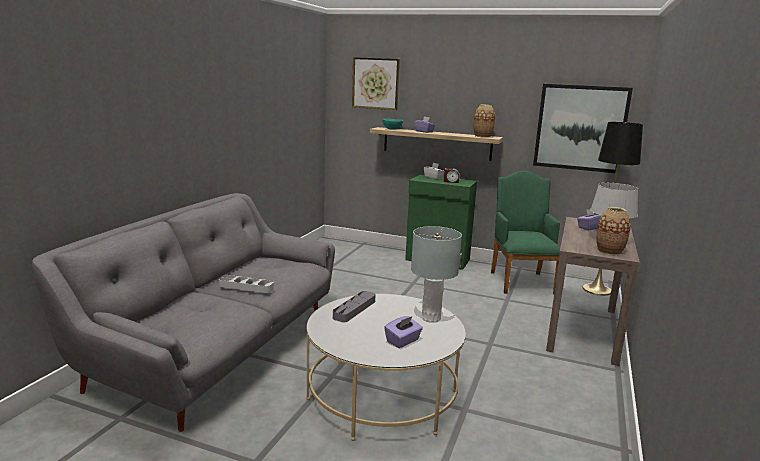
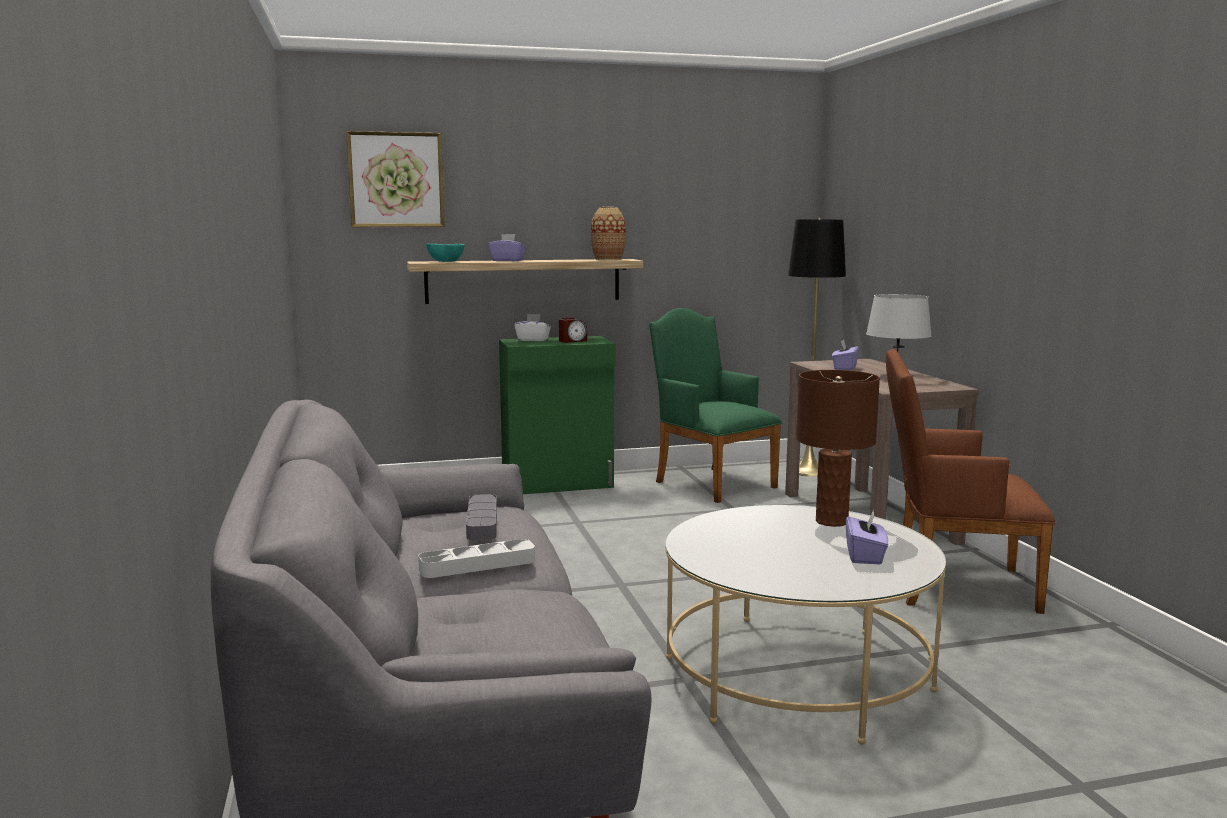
camera: 35 degrees left, 5 degrees down
grey tray [333,291,376,322] -> grey tray moved to [466,494,497,540]
grey table lamp [411,226,462,322] -> brown table lamp [796,370,880,527]
picture [533,84,633,173] -> none
vase [597,207,631,255] -> none
none -> brown armchair [886,349,1055,614]

